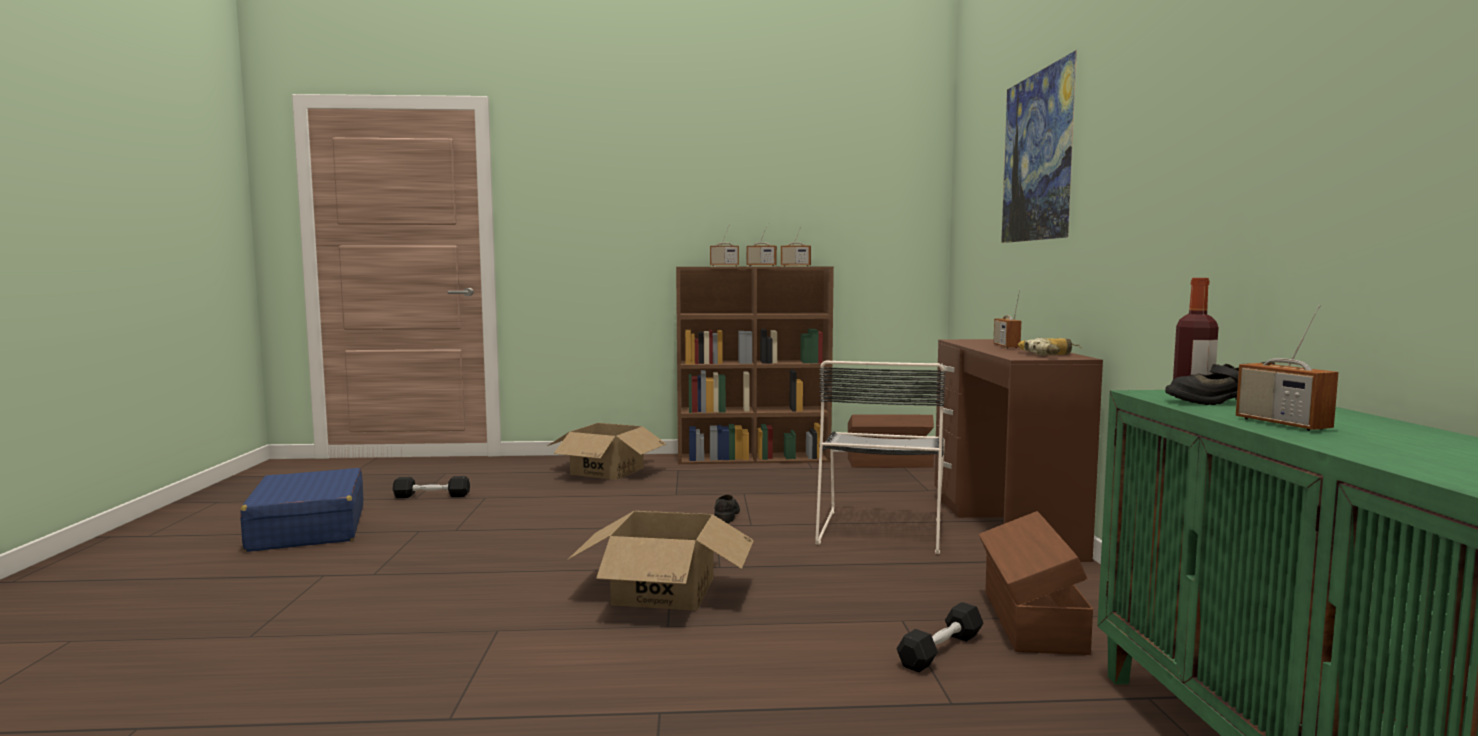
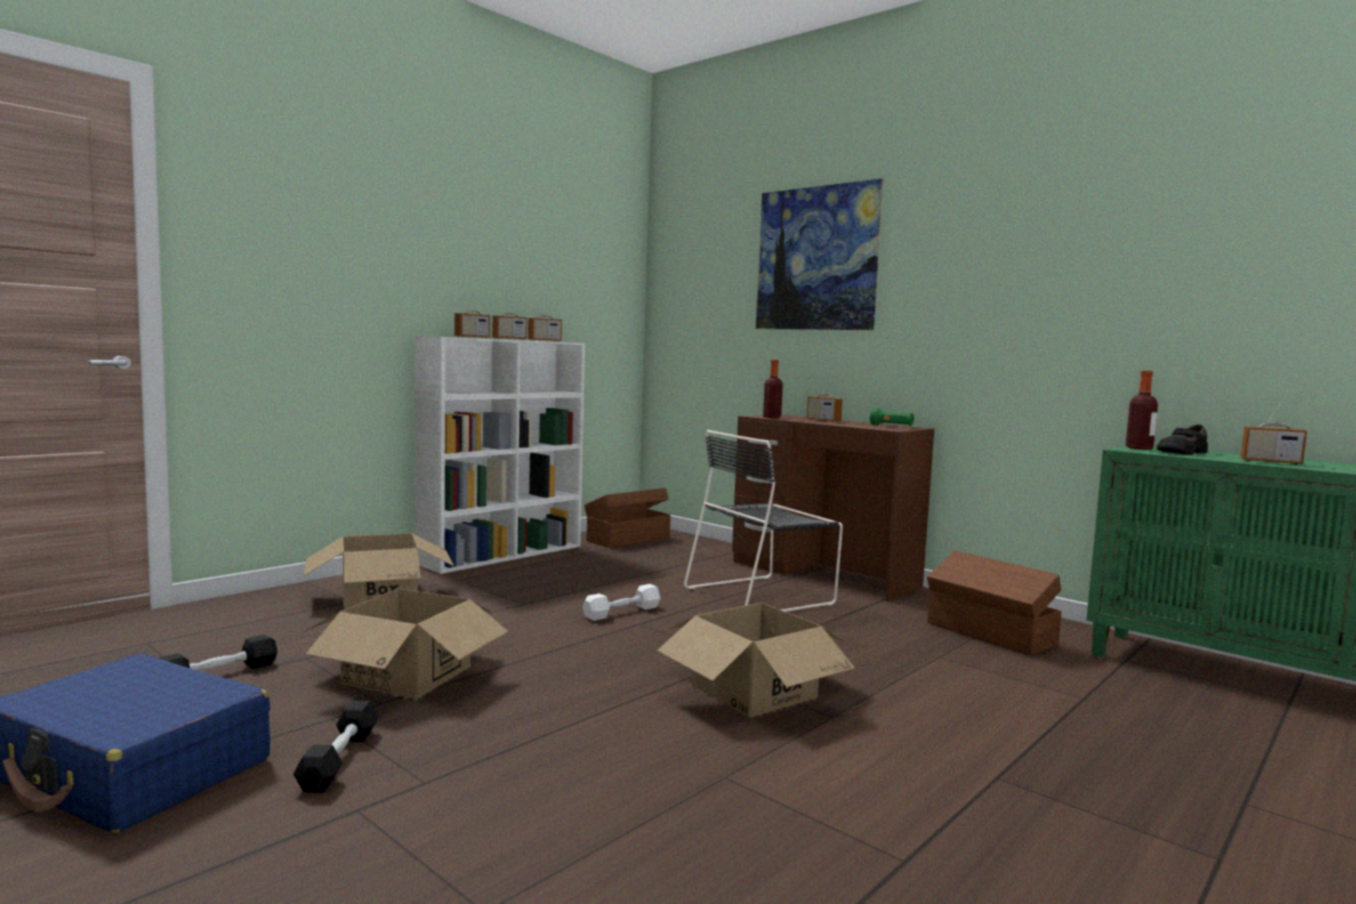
camera: 45 degrees left, 0 degrees up
brown bookcase [676,267,834,464] -> white bookcase [415,336,585,574]
black shoe [714,495,740,523] -> white dumbbell [583,584,660,621]
black chair [815,360,945,554] -> black chair turned 90 degrees clockwise [684,430,843,612]
black dumbbell [897,602,983,673] -> black dumbbell moved to [293,701,379,793]
power drill [1018,338,1082,355] -> green flashlight [870,408,914,426]
none -> cardboard box [303,588,509,699]
none -> bottle [763,360,783,418]

